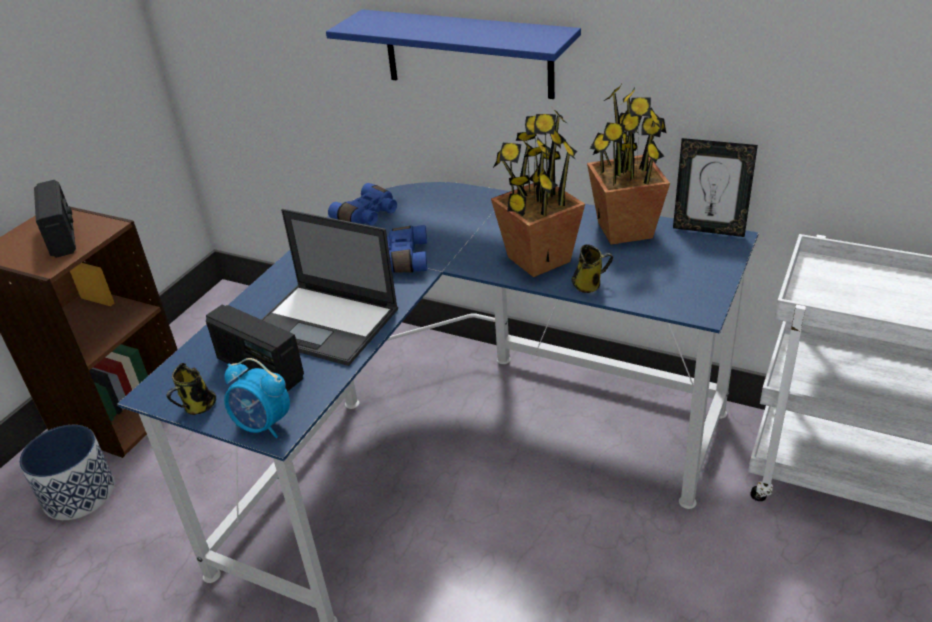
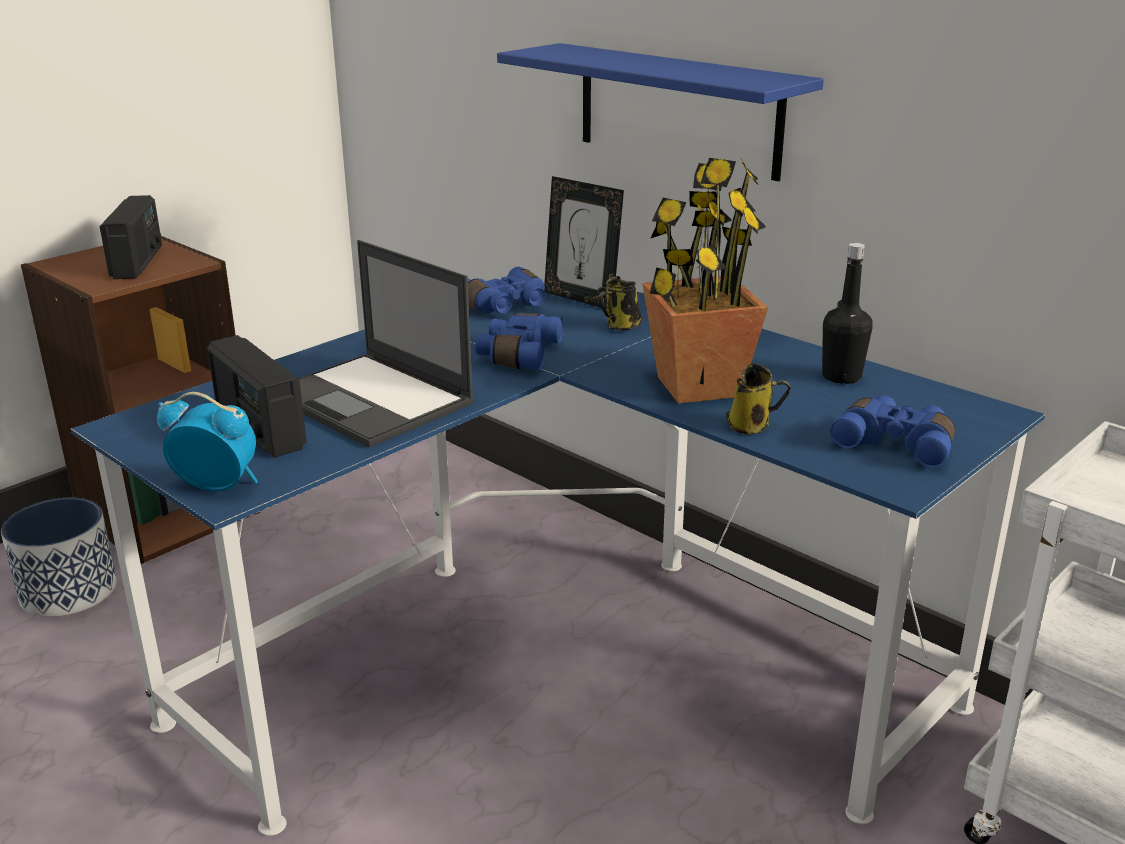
camera: 15 degrees right, 10 degrees down
mug [166,363,216,415] -> mug moved to [598,276,643,330]
alarm clock [224,358,290,438] -> alarm clock turned 150 degrees clockwise [157,392,258,492]
potted plant [587,85,670,245] -> black bottle [822,243,873,384]
picture frame [673,138,758,237] -> picture frame moved to [544,176,624,309]
none -> blue binoculars [831,395,955,467]

